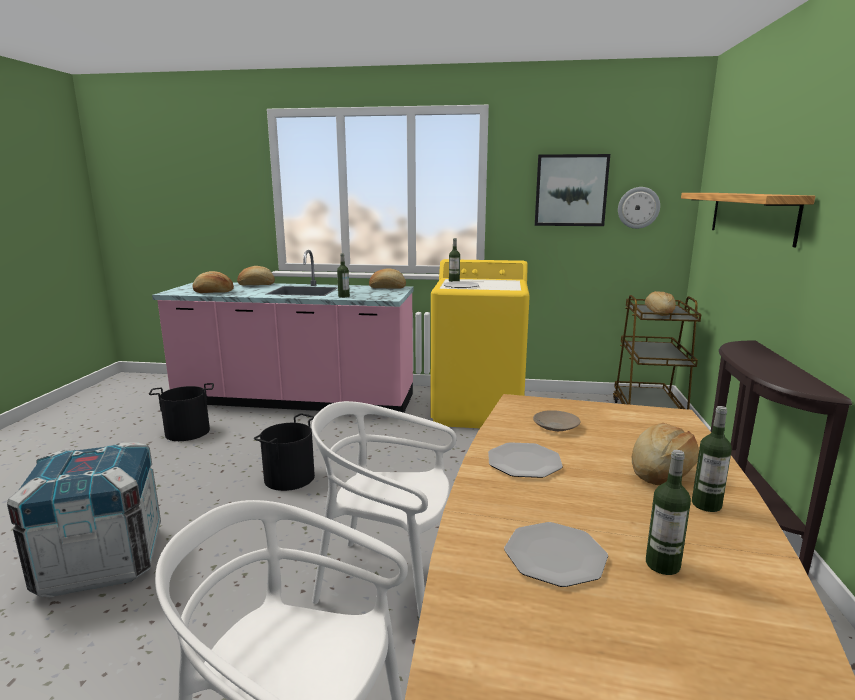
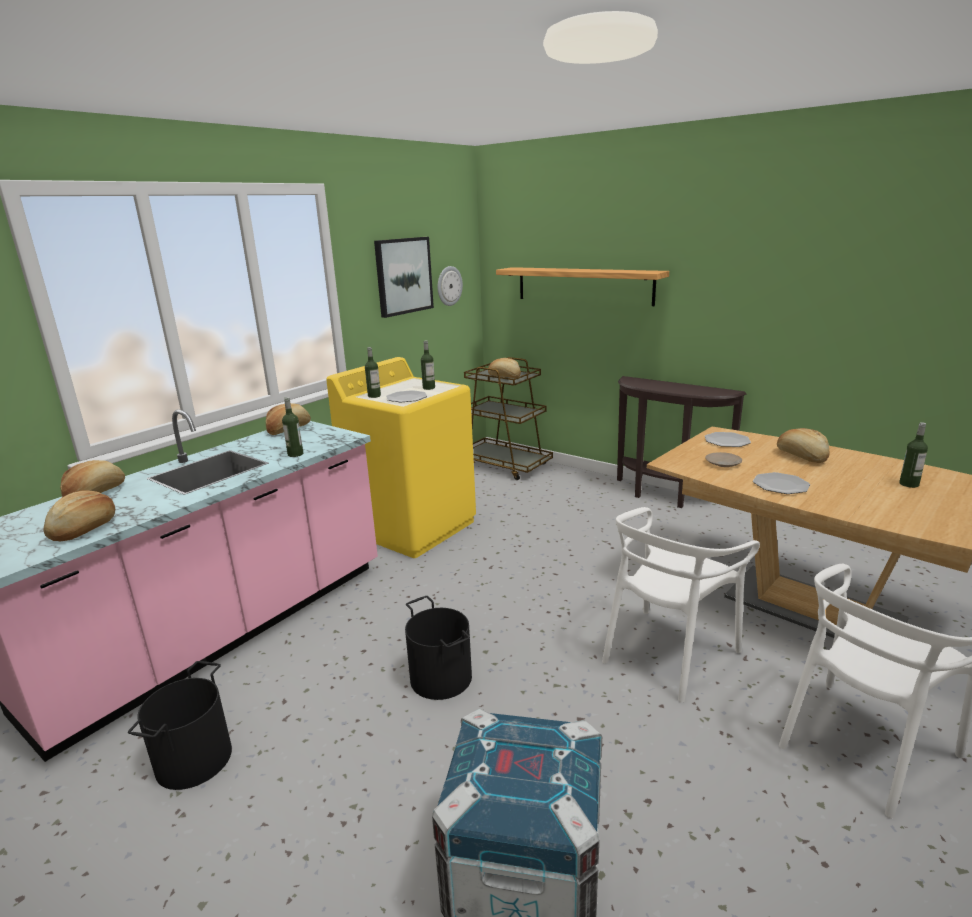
camera: 60 degrees left, 5 degrees up
plate [504,522,608,587] -> plate moved to [705,432,751,447]
bottle [692,406,732,512] -> bottle moved to [421,340,435,390]

